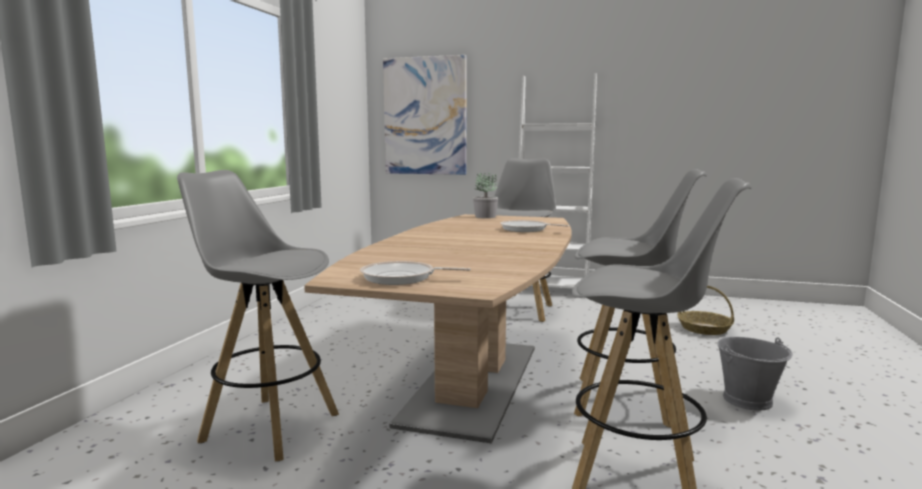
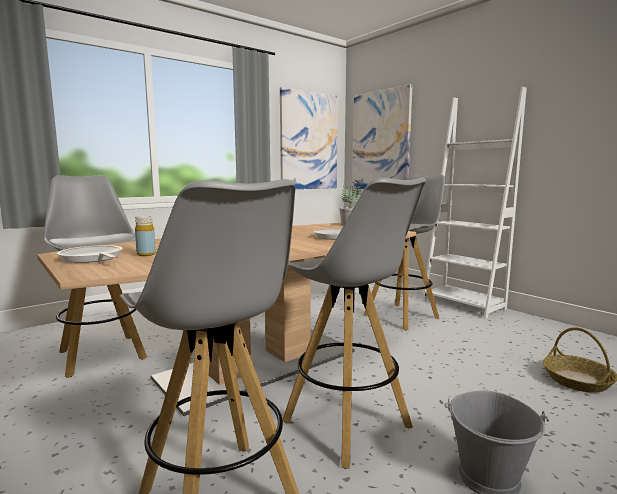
camera: 35 degrees right, 0 degrees up
none -> yellow bottle [135,216,156,256]
none -> picture [280,87,338,189]

